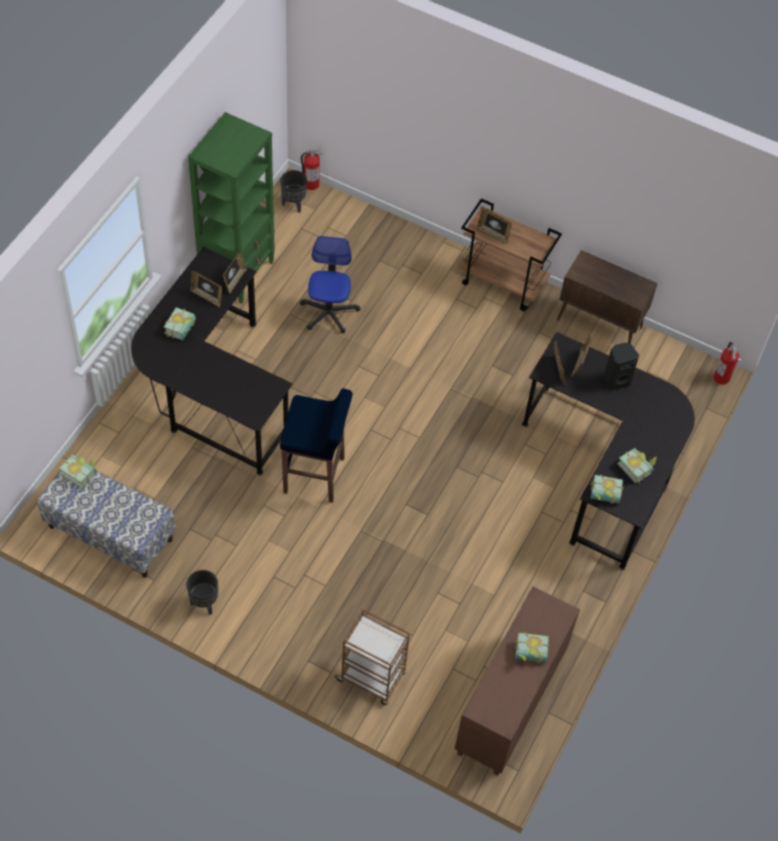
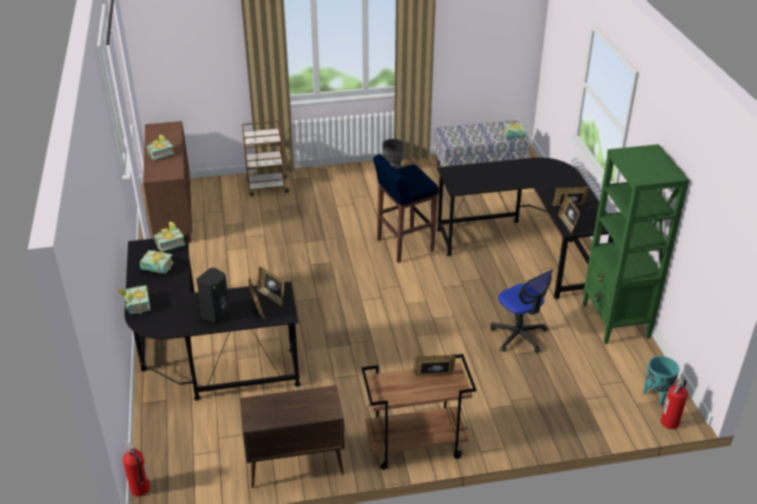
camera: 145 degrees right, 20 degrees down
book [164,307,196,340] -> book moved to [116,285,151,315]
black planter [280,170,307,213] -> turquoise planter [643,356,679,405]

